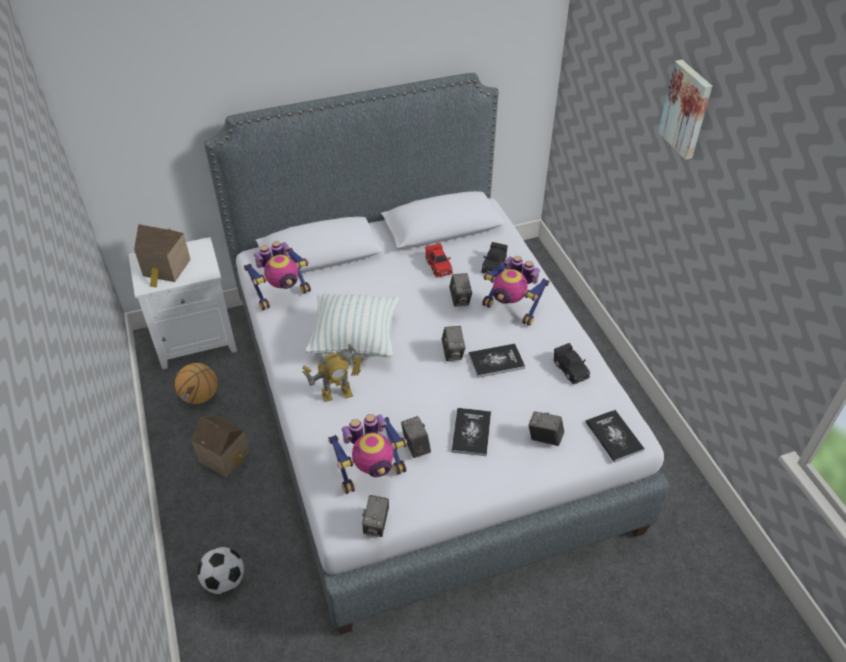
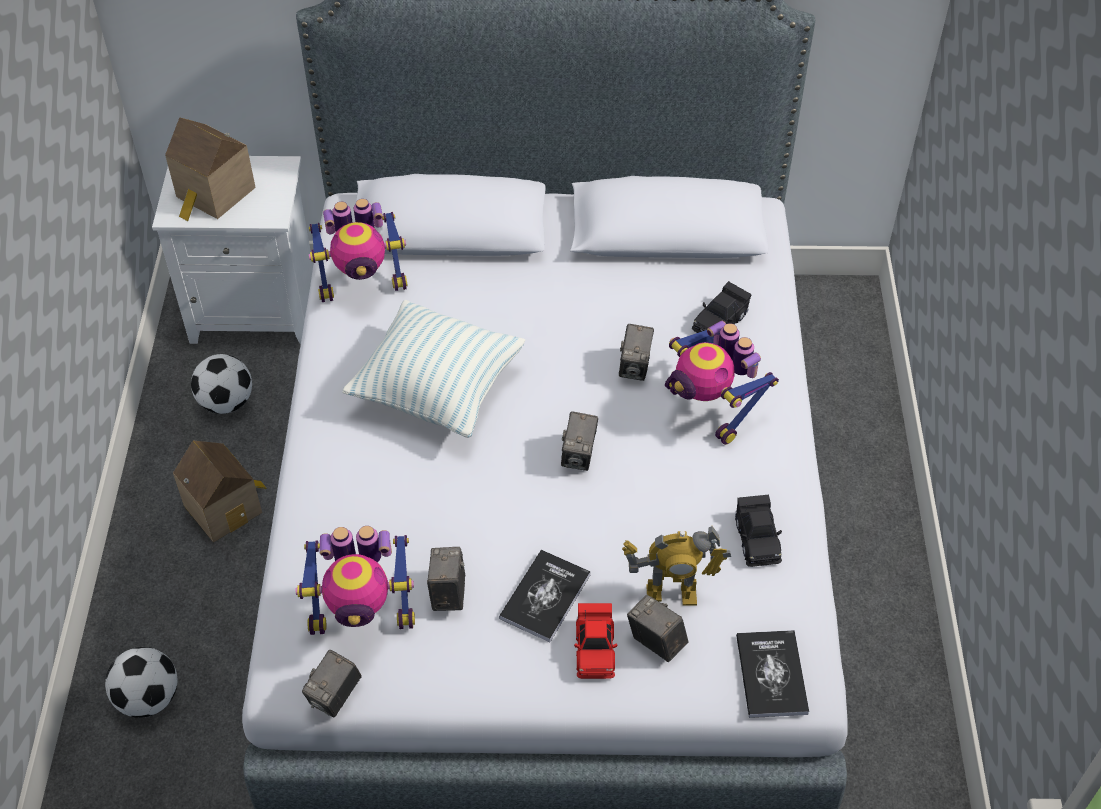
camera: 20 degrees right, 5 degrees up
basketball [175,363,217,404] -> football [191,354,252,414]
toy robot [302,343,365,402] -> toy robot moved to [622,526,731,605]
red toy car [425,243,453,278] -> red toy car moved to [574,603,618,679]
book [468,344,525,378] -> none
picture [658,60,712,160] -> none

